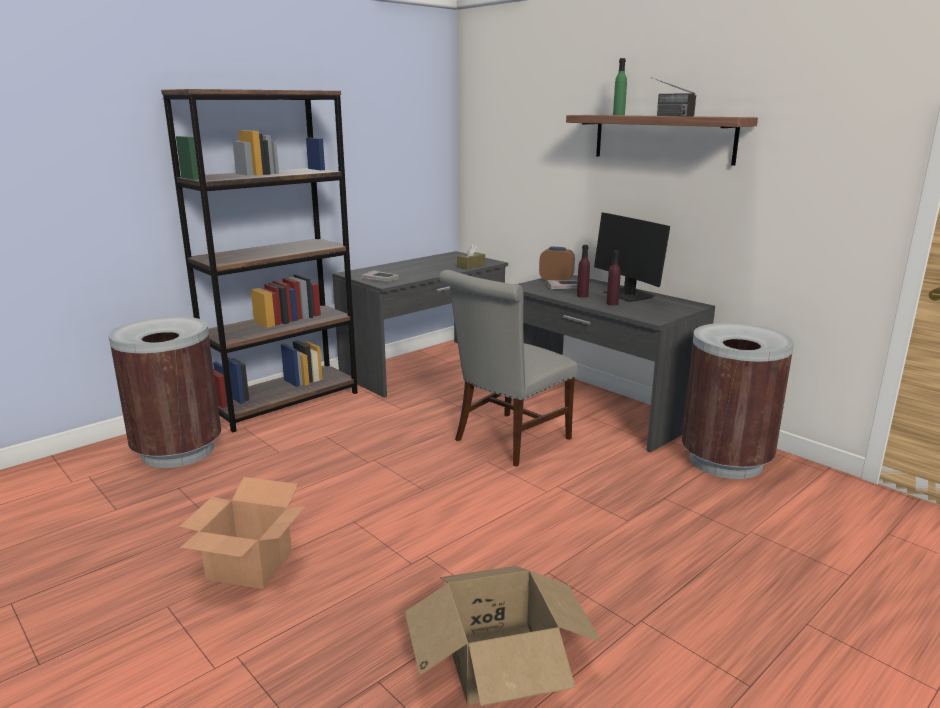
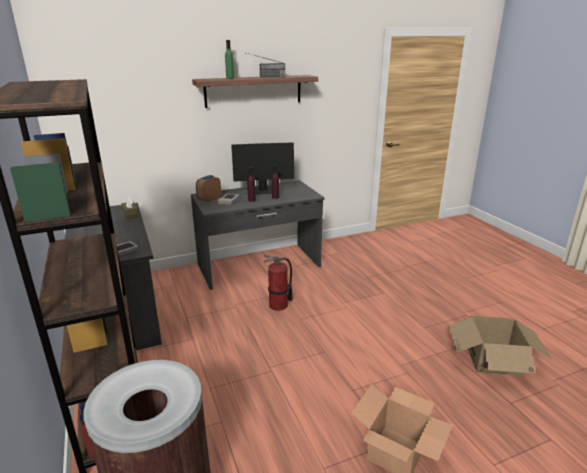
camera: 70 degrees left, 5 degrees up
grey chair [439,270,578,467] -> fire extinguisher [264,255,293,311]
brown trash can [682,323,794,479] -> none

